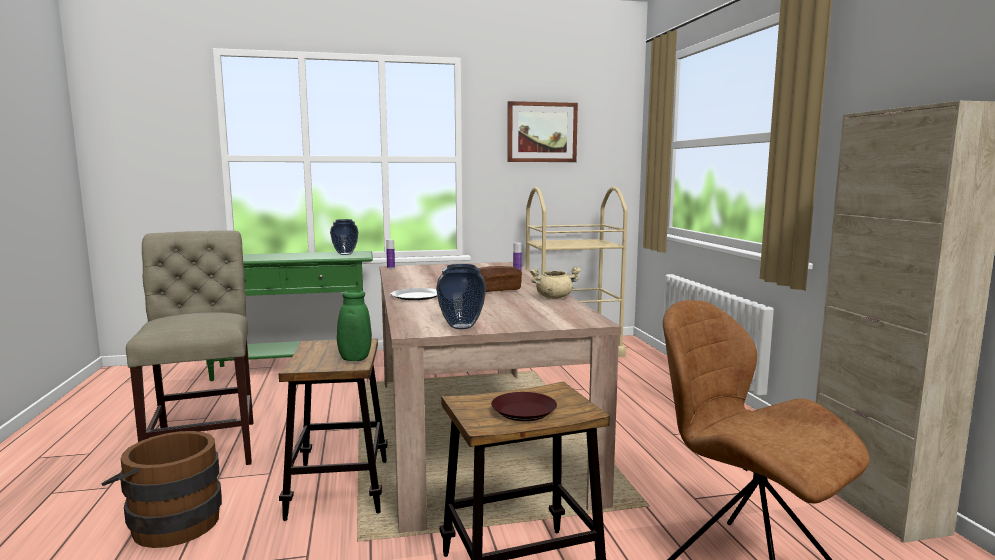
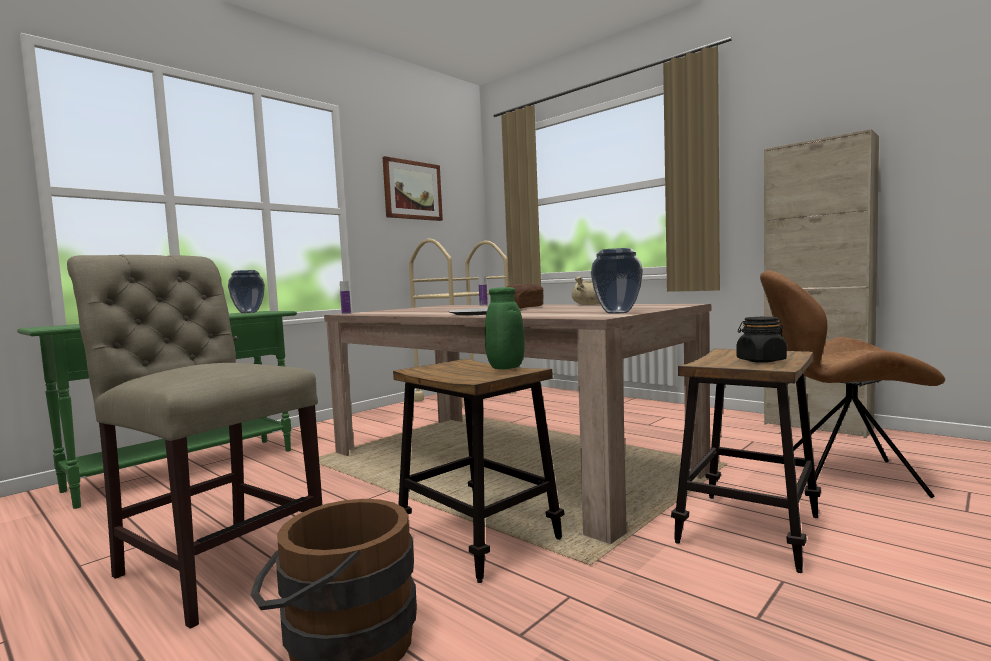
camera: 35 degrees left, 5 degrees down
brown plate [491,392,557,421] -> black jar [737,317,787,363]

